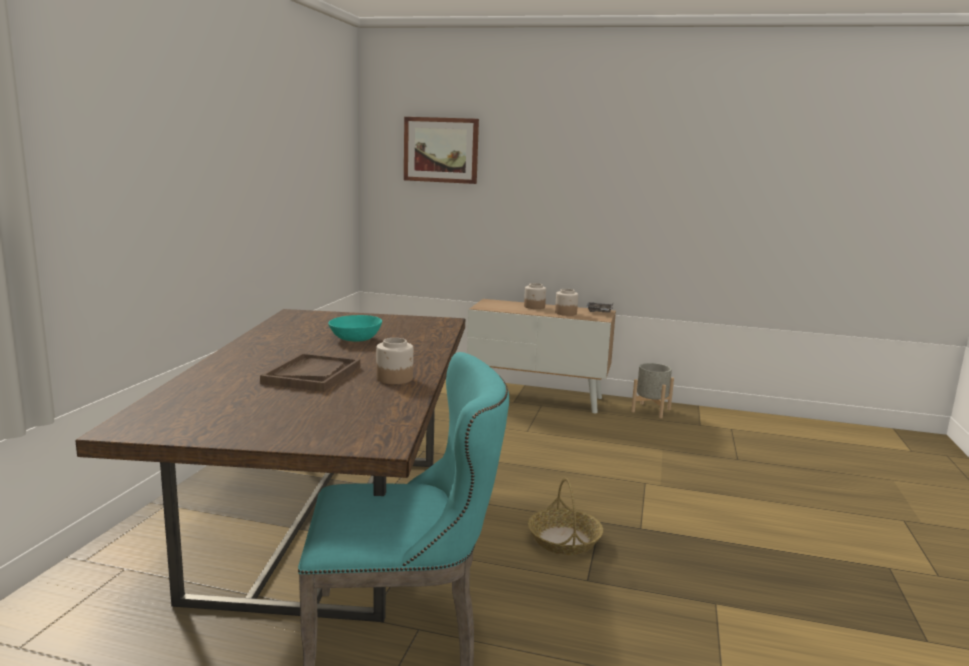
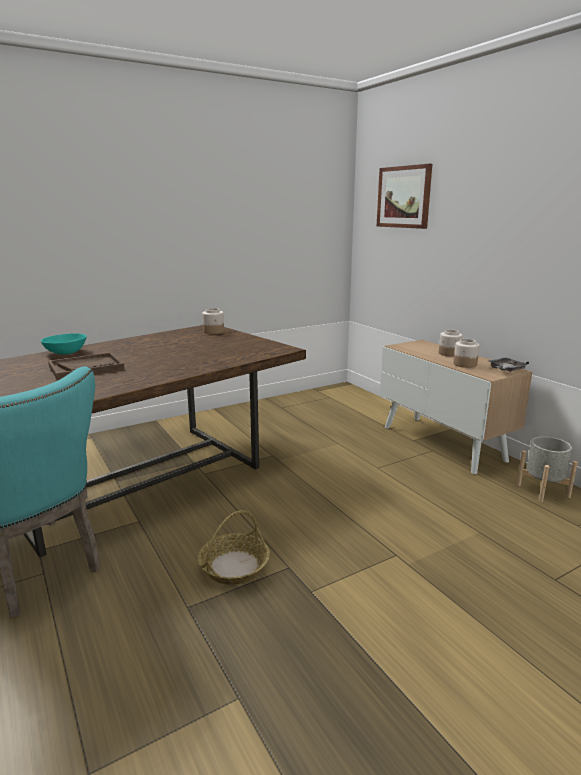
camera: 45 degrees right, 5 degrees up
turquoise bowl [328,315,382,342] -> turquoise bowl moved to [41,333,87,355]
jar [376,338,413,384] -> jar moved to [202,308,224,334]

